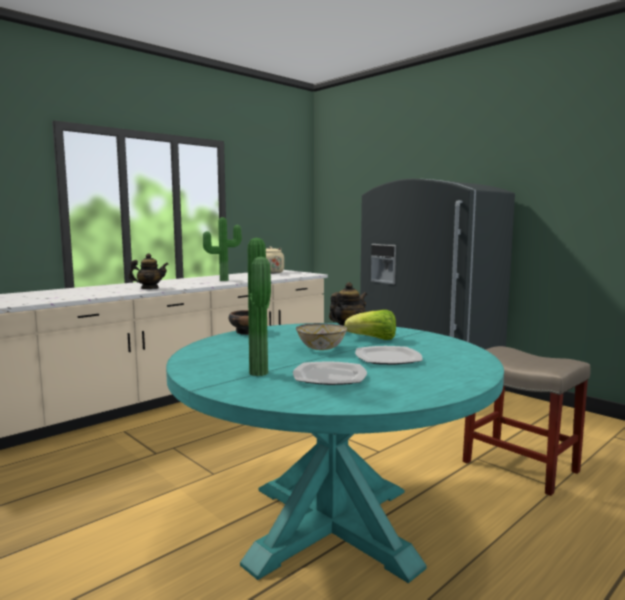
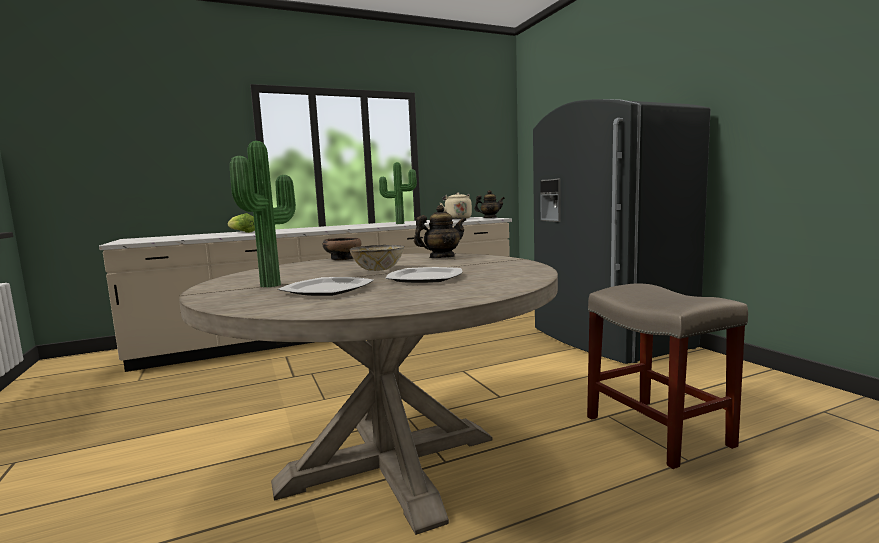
camera: 20 degrees right, 0 degrees up
teapot [128,253,169,289] -> teapot moved to [474,190,505,218]
turquoise dining table [166,323,504,583] -> beige dining table [179,253,558,535]
lettuce [344,310,396,340] -> lettuce moved to [228,213,255,233]

